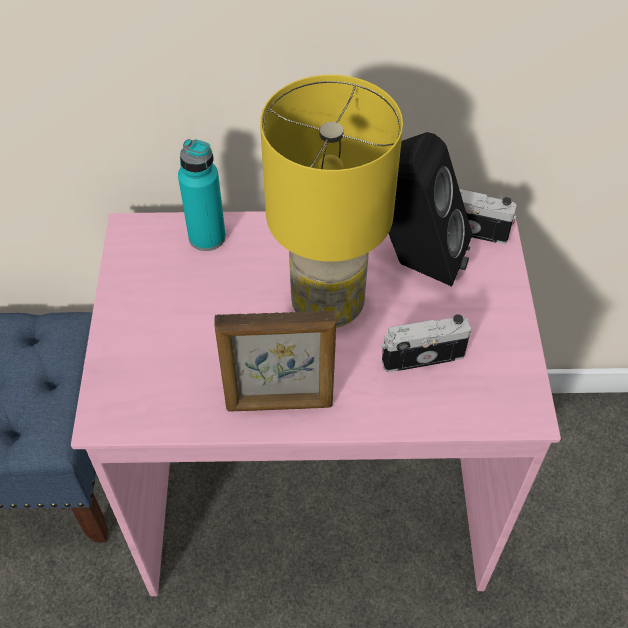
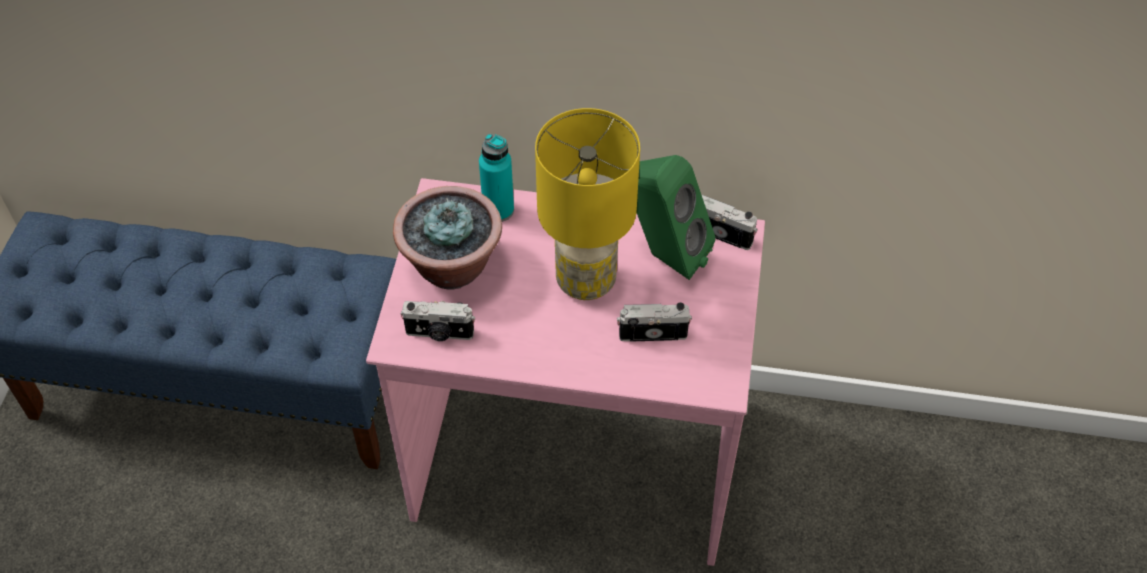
camera: 10 degrees right, 0 degrees up
picture frame [214,310,336,411] -> none
black speaker [388,132,472,287] -> green speaker [636,155,715,280]
none -> potted plant [393,186,502,290]
none -> camera [401,301,475,341]

